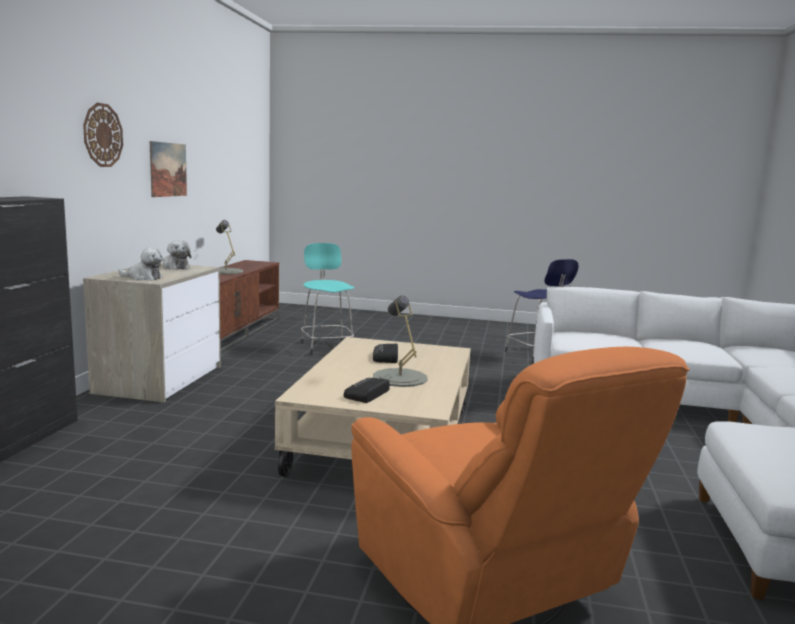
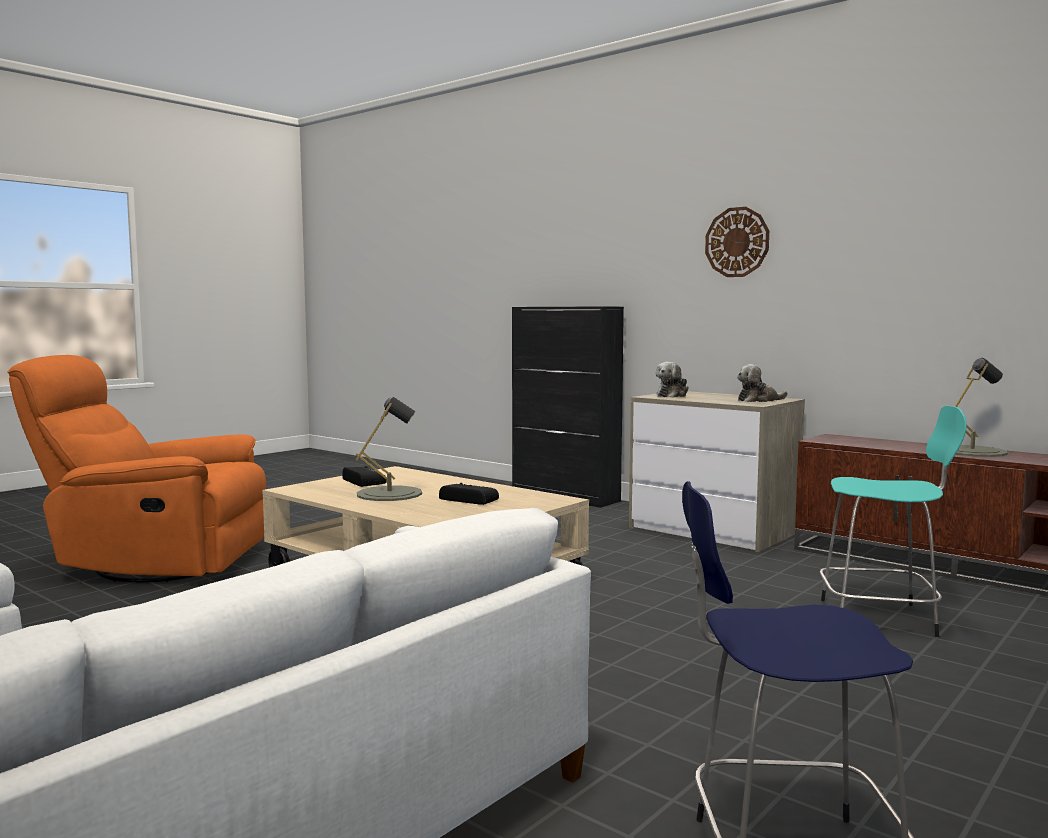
camera: 120 degrees right, 5 degrees down
picture [150,141,187,197] -> none

